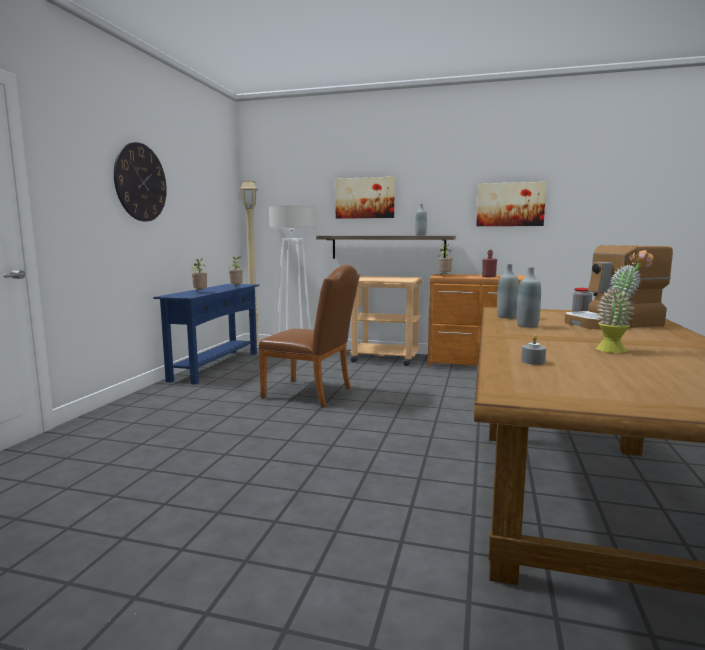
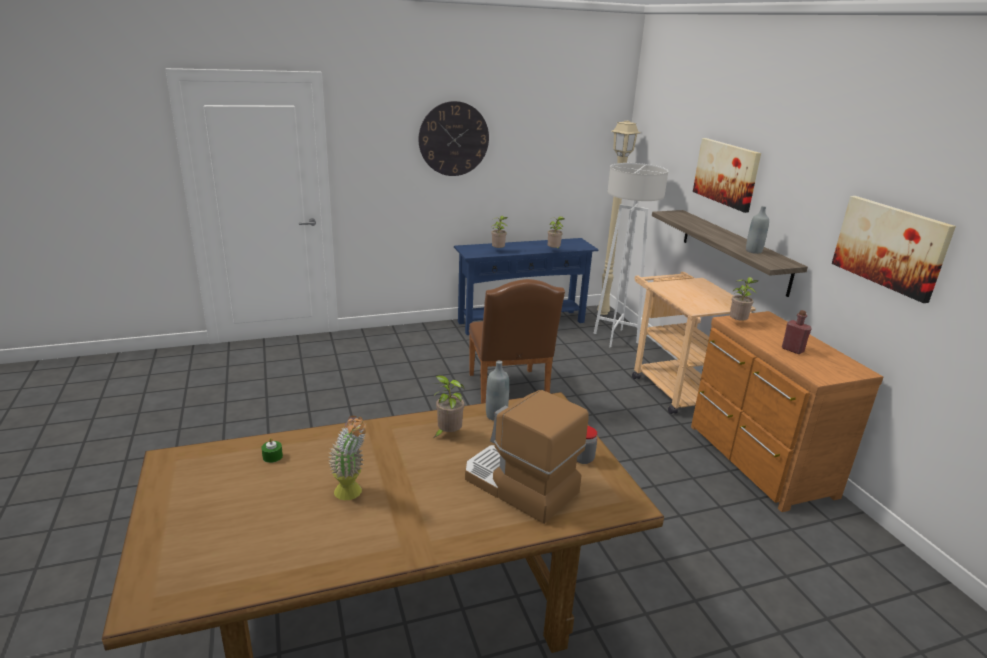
camera: 55 degrees right, 15 degrees up
grey bottle [517,267,541,328] -> potted plant [434,375,465,437]
grey candle [521,335,546,365] -> green candle [261,438,283,463]

